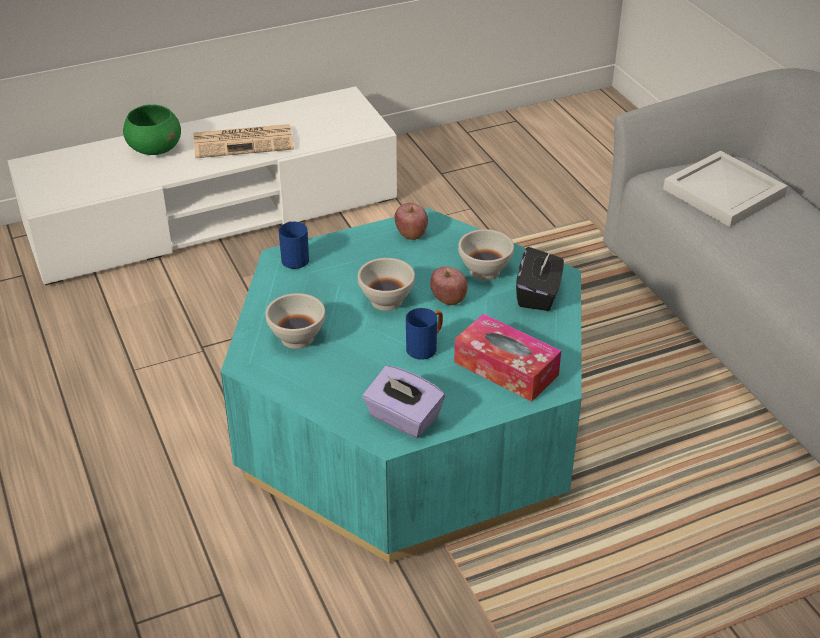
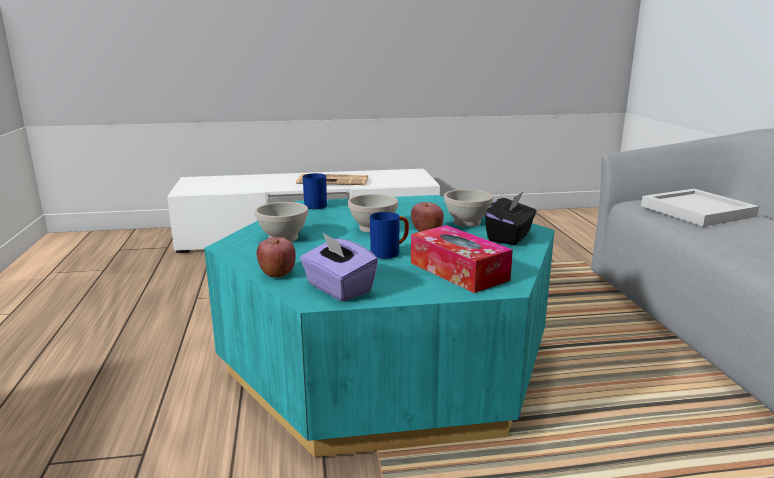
camera: 15 degrees right, 20 degrees down
green bowl [123,104,181,155] -> none
apple [395,203,428,240] -> apple moved to [256,237,296,278]

